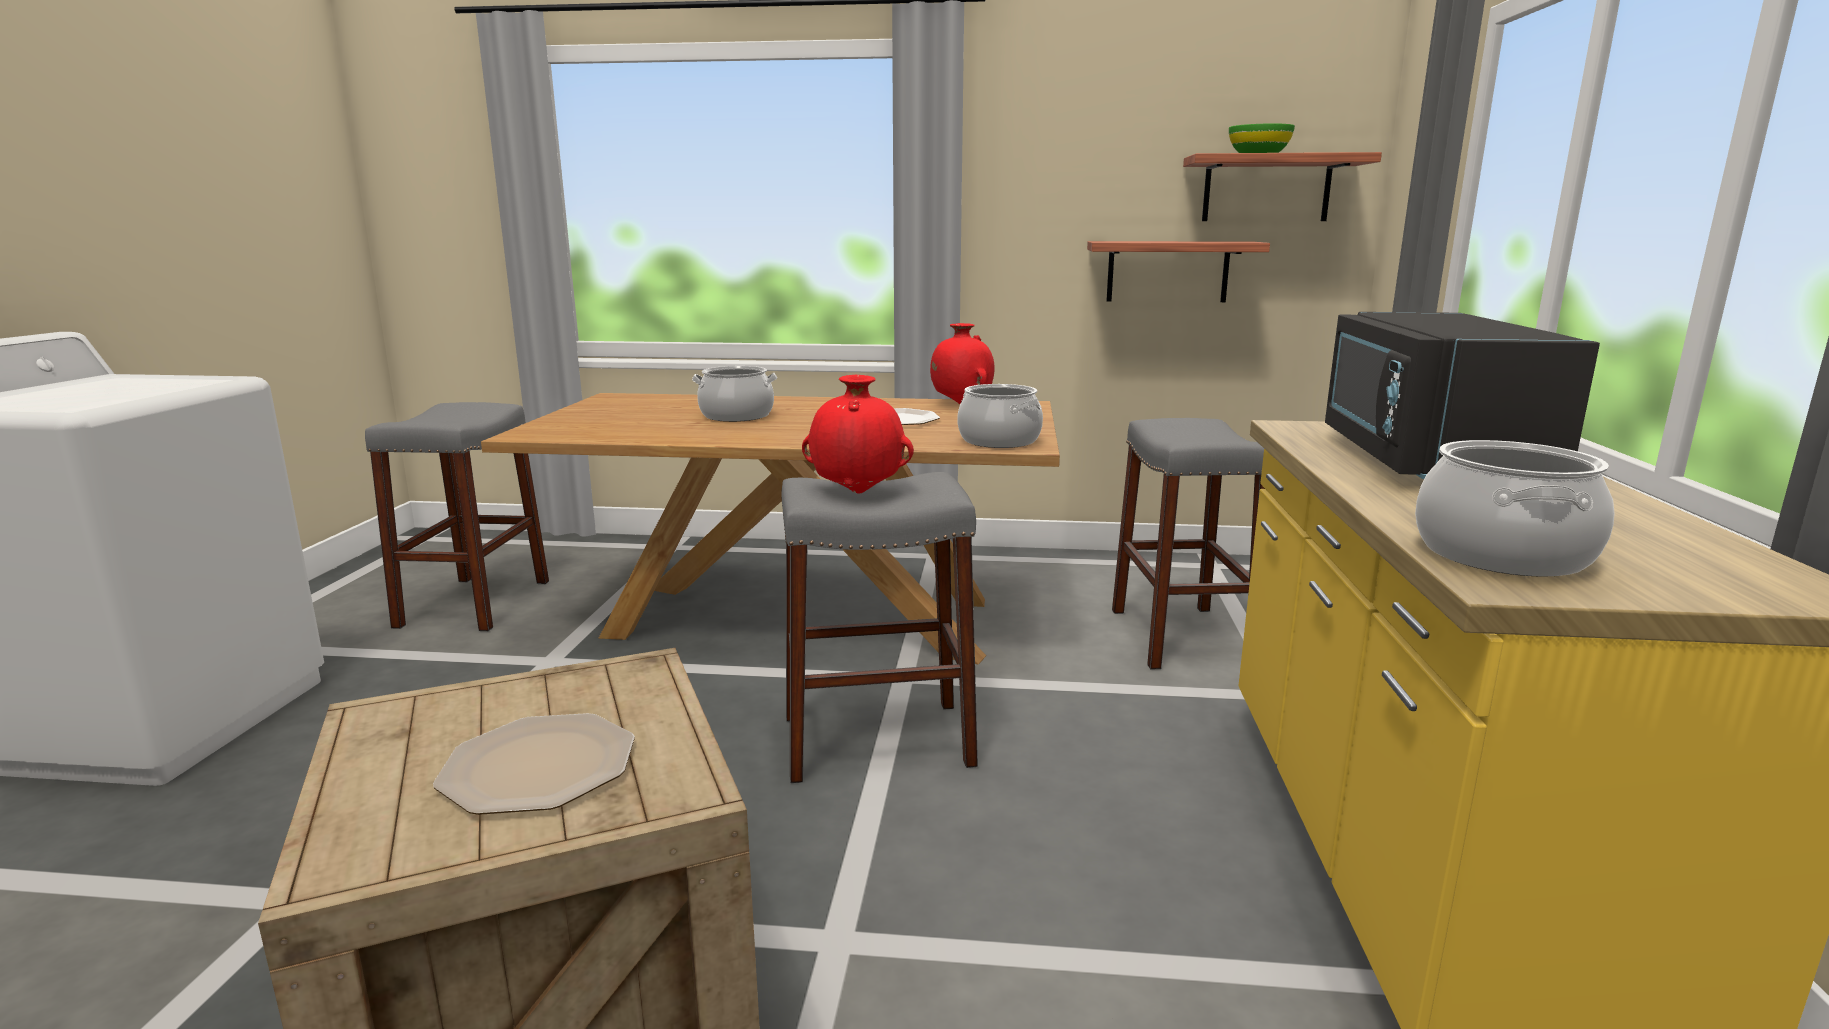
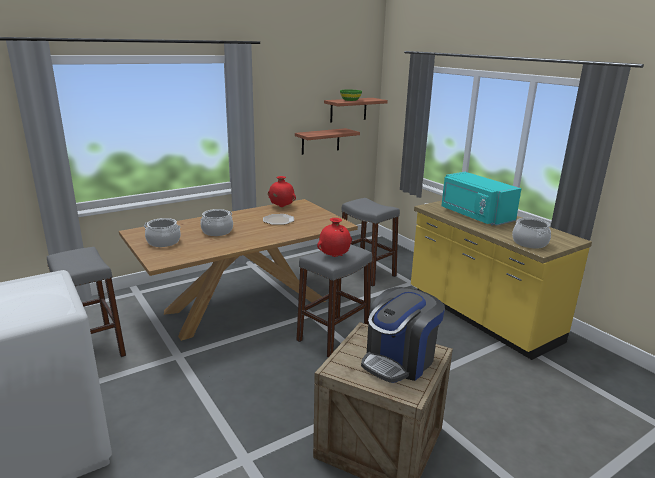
camera: 40 degrees left, 5 degrees up
plate [433,713,635,815] -> coffee machine [361,287,445,383]
cooking pot [957,384,1043,448] -> cooking pot moved to [144,218,181,247]
black microwave [1325,312,1600,479] -> turquoise microwave [441,172,521,226]

